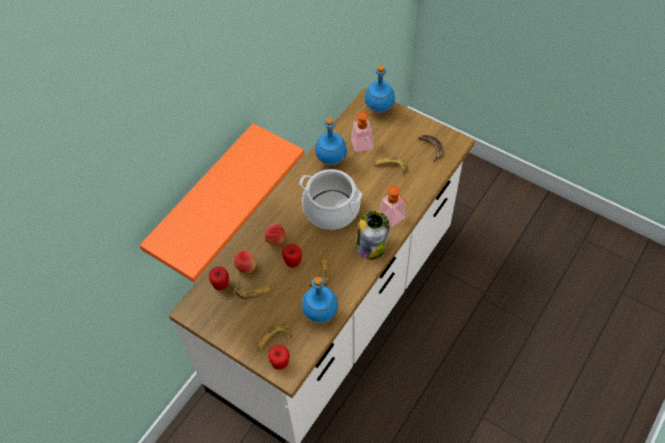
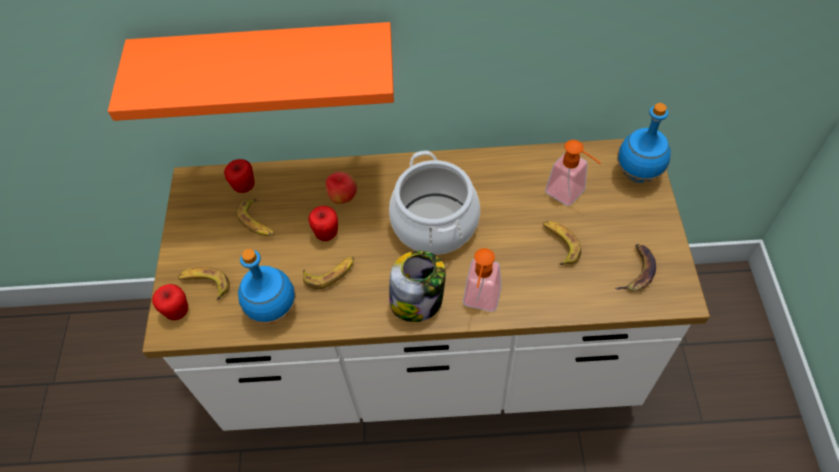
camera: 55 degrees right, 0 degrees up
apple [234,250,257,273] -> none
blue bottle [315,118,347,167] -> none

